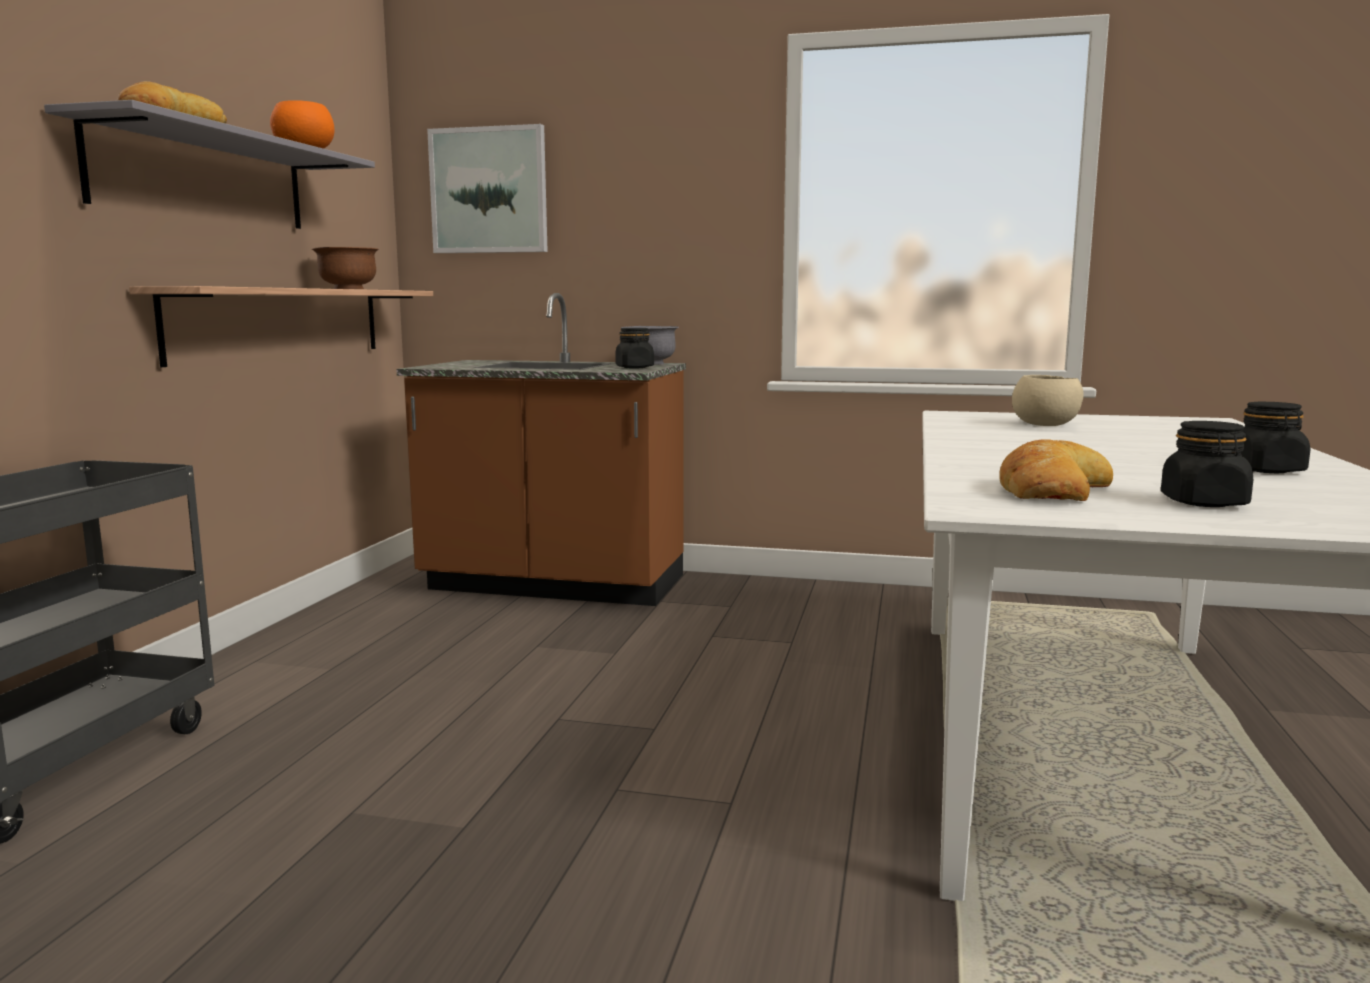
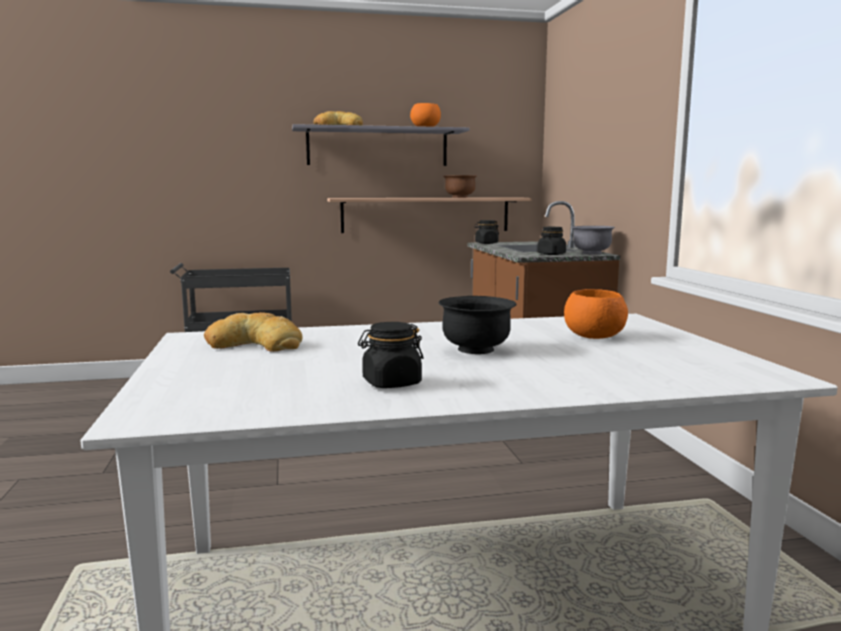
camera: 65 degrees right, 0 degrees up
picture [427,124,548,253] -> none
beige bowl [1012,375,1084,426] -> orange bowl [564,289,628,339]
black jar [1161,421,1253,507] -> black jar moved to [474,220,499,244]
none -> black bowl [439,296,517,354]

